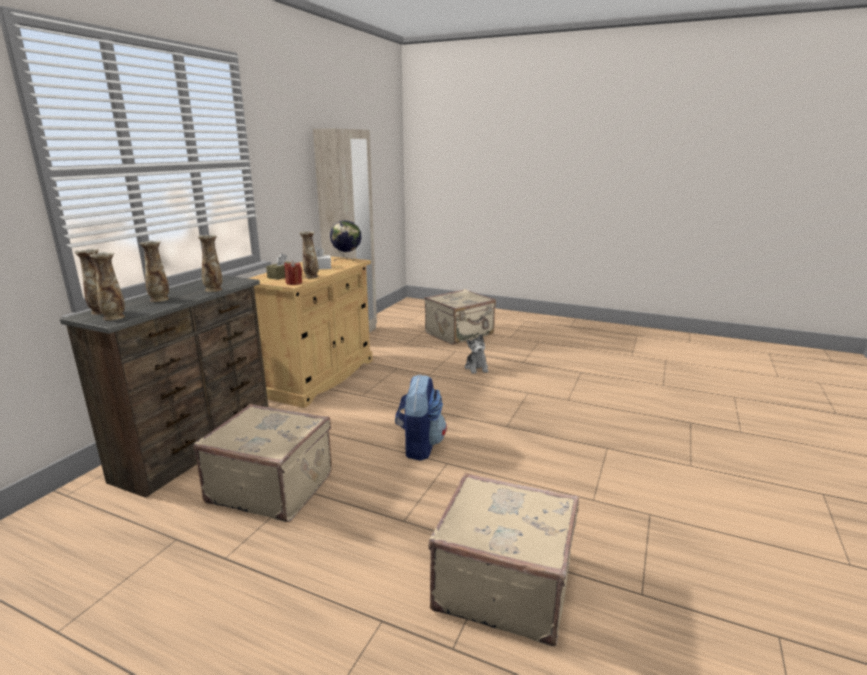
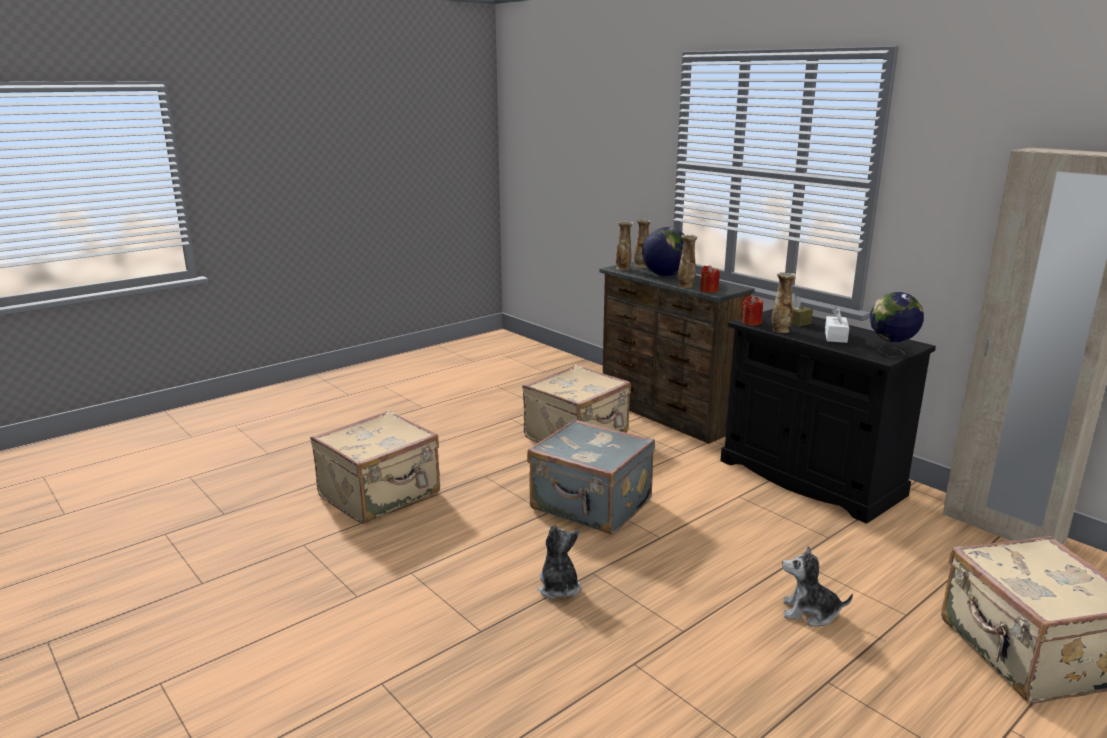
camera: 115 degrees right, 0 degrees up
vase [139,241,169,302] -> globe [642,227,685,276]
beige cabinet [248,256,373,408] -> black cabinet [720,309,936,524]
backpack [395,374,447,461] -> grey suitcase [527,419,655,534]
none -> plush toy [538,525,581,599]
none -> red candle [700,266,720,293]

